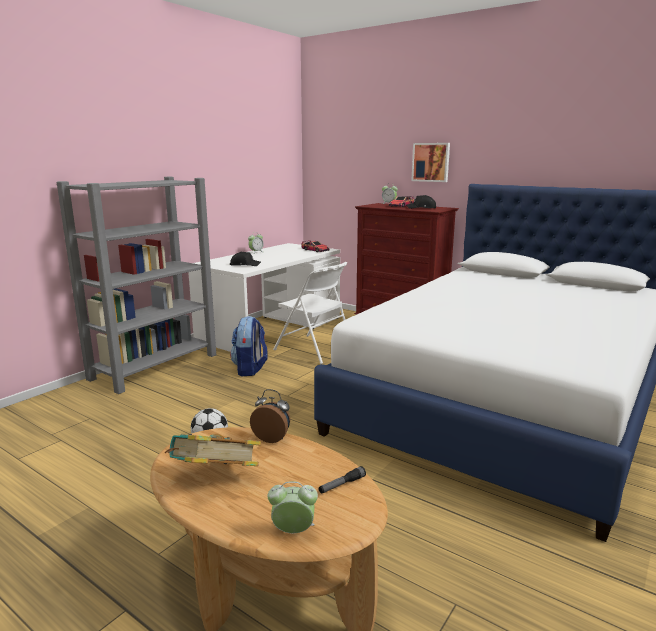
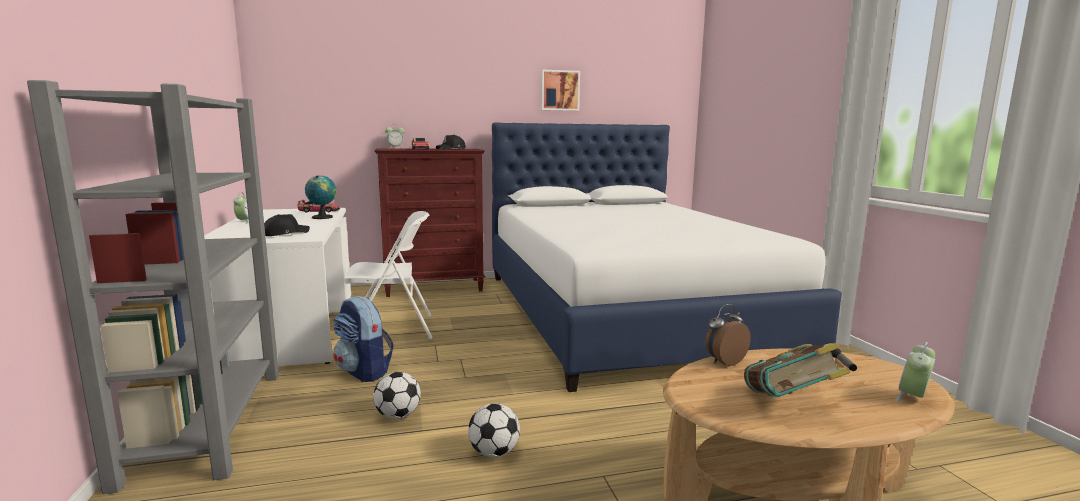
camera: 50 degrees left, 5 degrees down
picture [411,143,450,182] -> picture moved to [541,70,580,111]
none -> globe [305,175,337,219]
none -> football [373,372,421,419]

